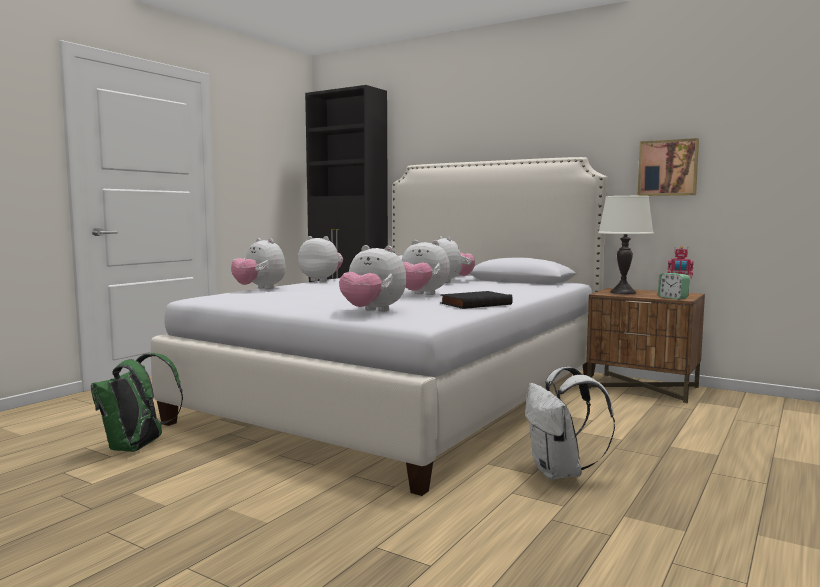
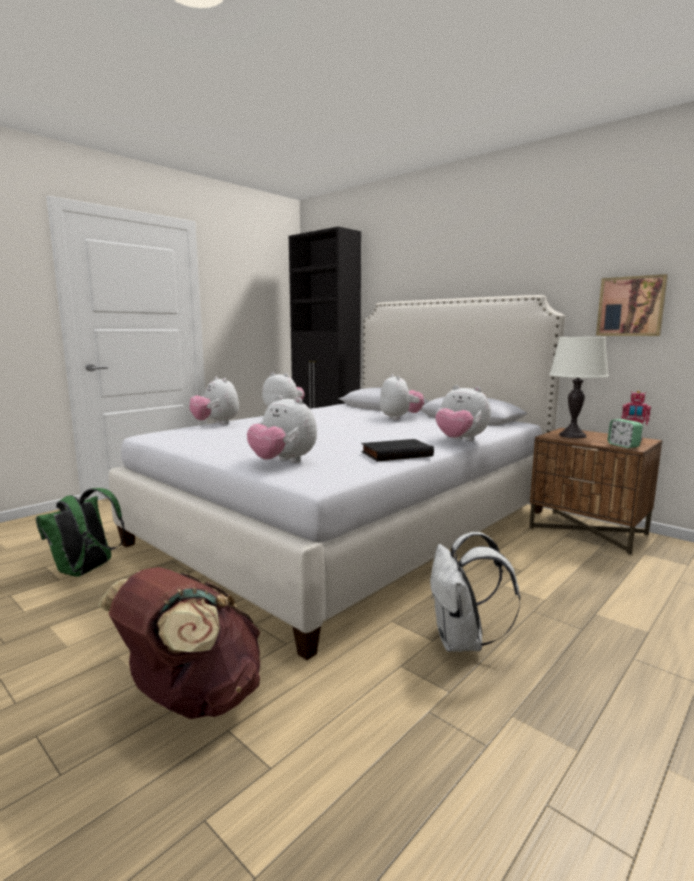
camera: 10 degrees right, 5 degrees up
plush toy [401,240,450,295] -> plush toy moved to [435,385,491,441]
none -> brown backpack [98,567,260,719]

